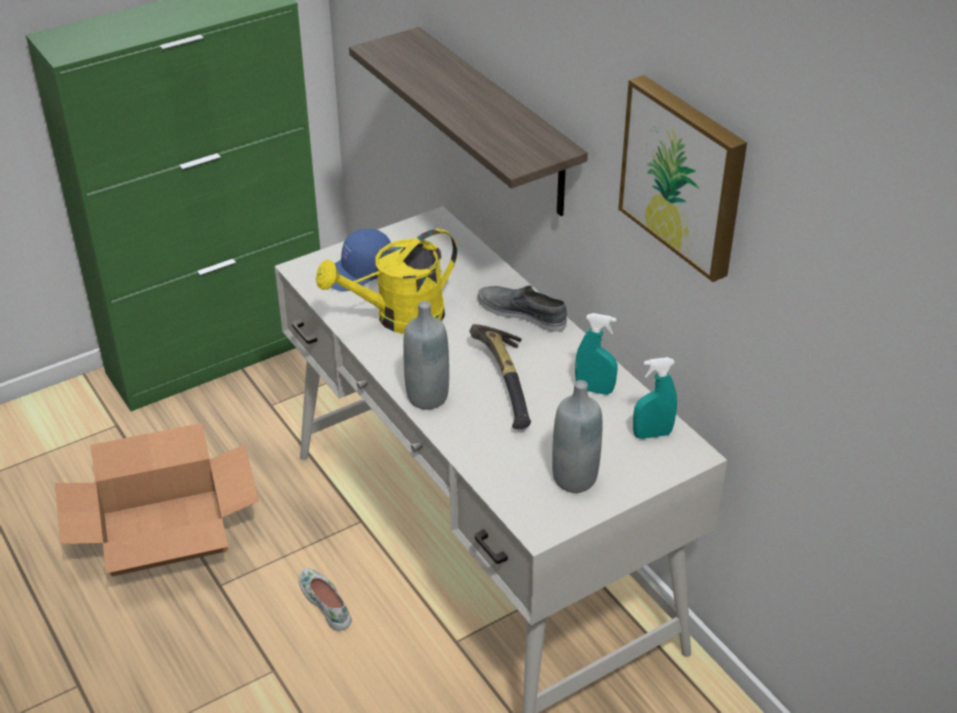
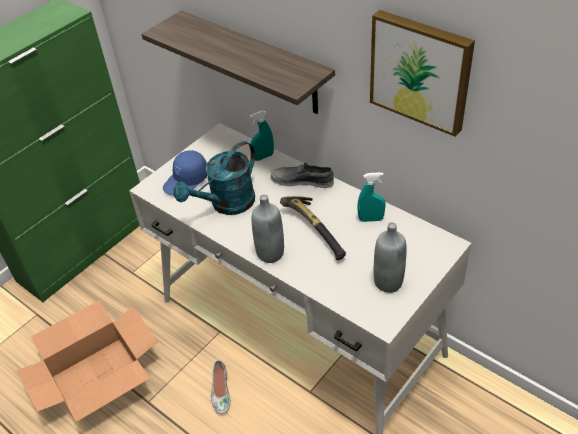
camera: 15 degrees left, 5 degrees up
white shoe [299,568,352,631] -> white shoe turned 135 degrees counterclockwise [211,360,231,414]
yellow watering can [316,229,457,334] -> turquoise watering can [173,141,255,215]
turquoise spray bottle [633,357,677,439] -> turquoise spray bottle moved to [250,111,274,161]

